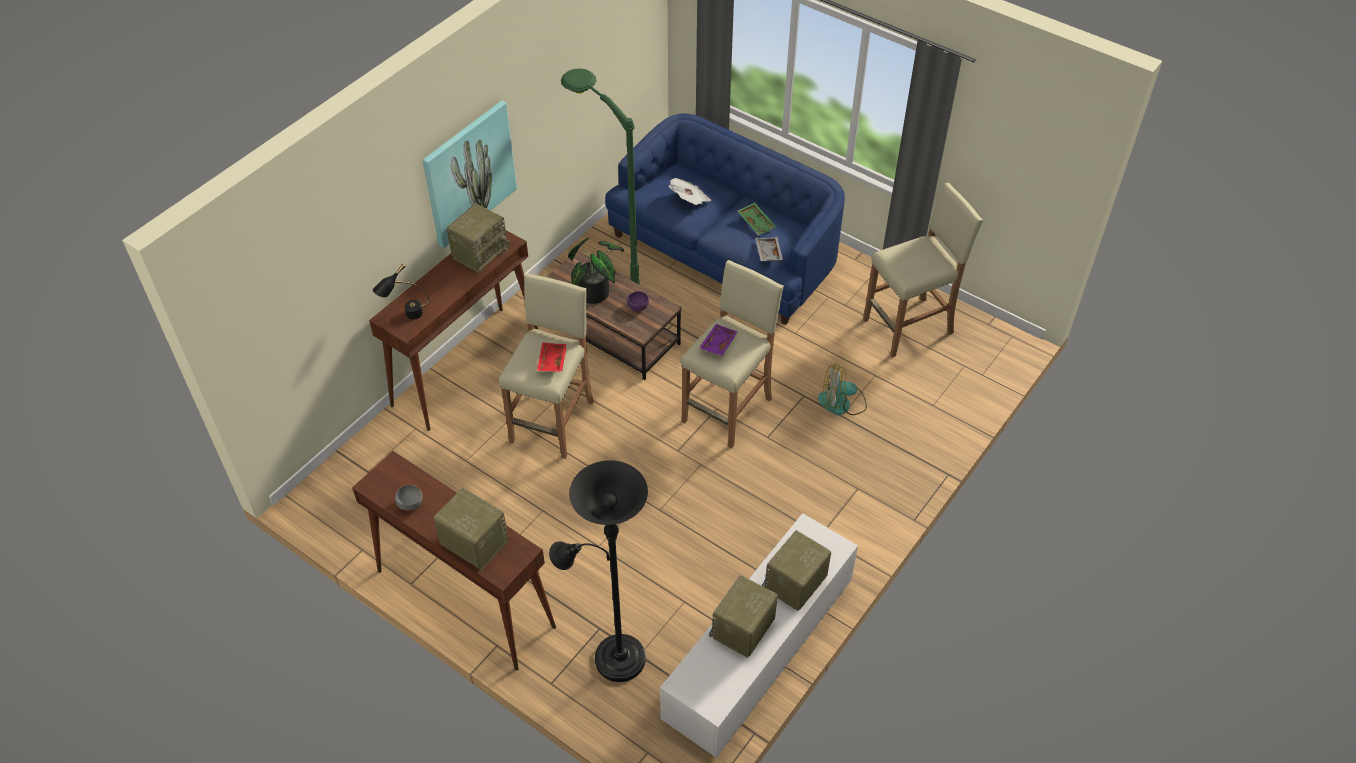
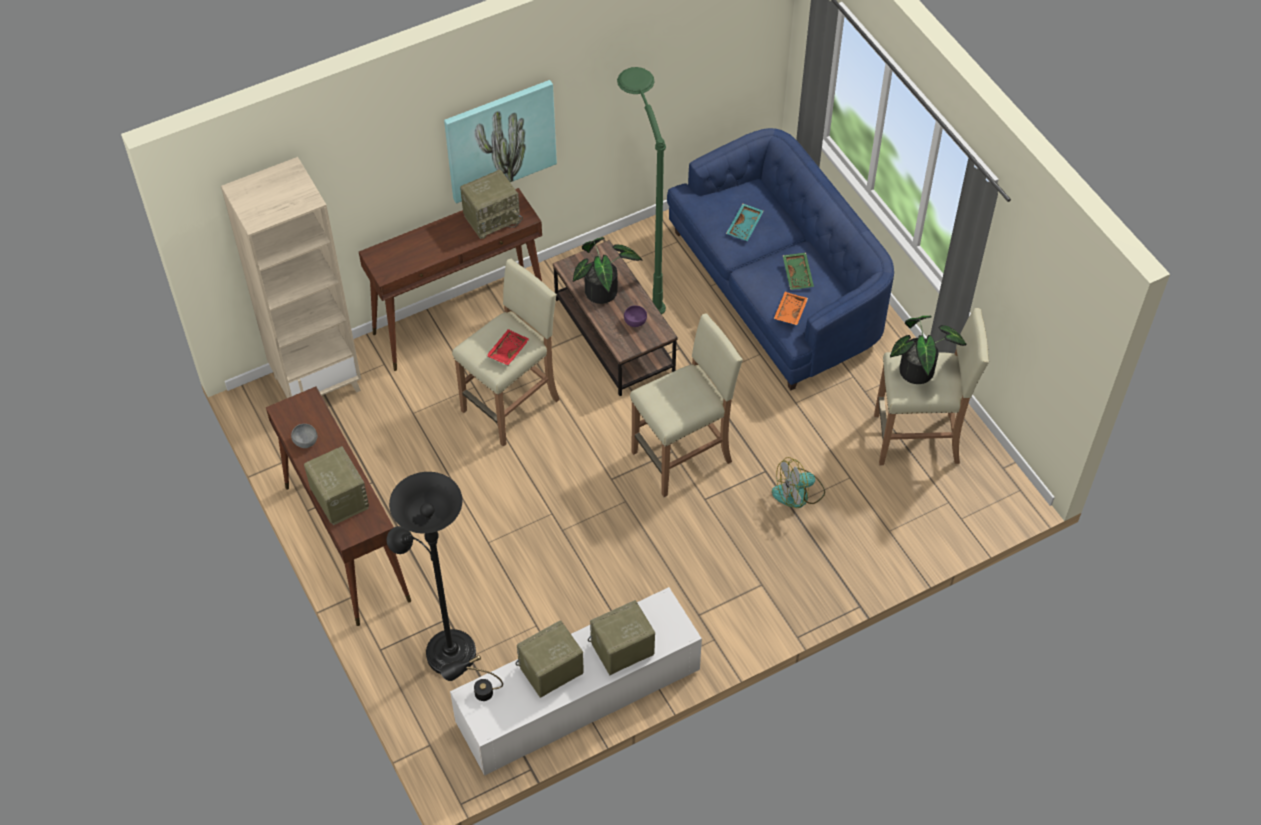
camera: 25 degrees right, 5 degrees up
black table lamp [373,264,429,320] -> black table lamp moved to [440,655,503,701]
newspaper [669,178,711,205] -> turquoise tray [726,203,764,241]
purple tray [699,324,738,356] -> none
grey tray [755,237,783,261] -> orange tray [774,292,808,325]
fan [818,363,867,415] -> fan turned 45 degrees counterclockwise [772,457,825,508]
none -> beige bookcase [221,157,361,398]
none -> potted plant [890,316,966,384]

